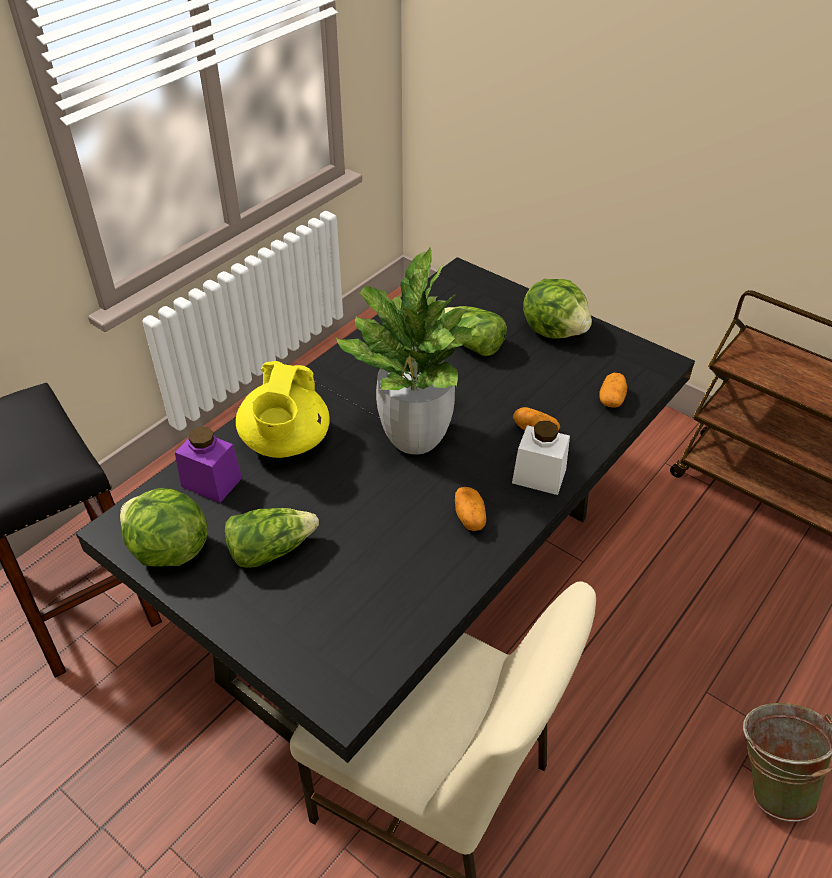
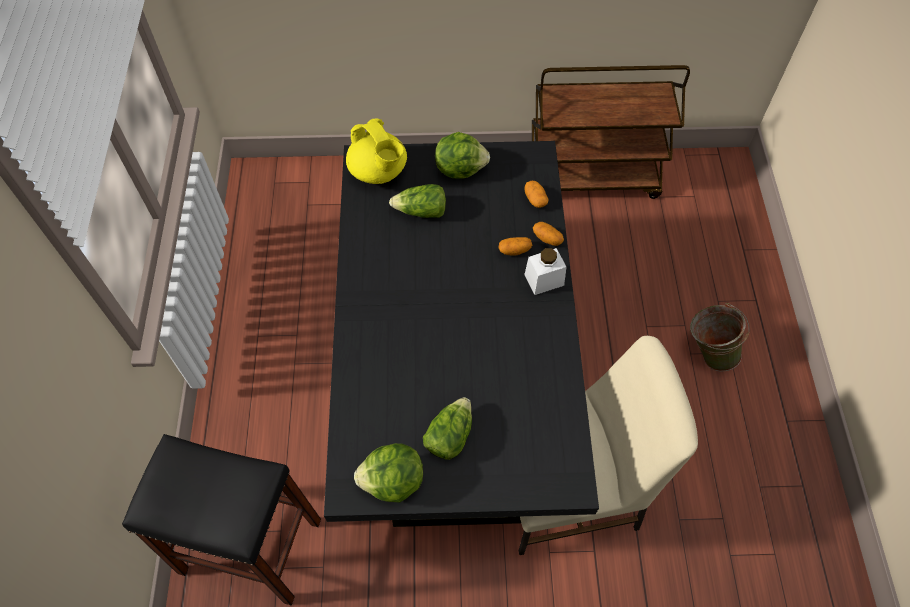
camera: 40 degrees left, 15 degrees up
purple jar [175,427,242,503] -> none
yellow teapot [236,361,330,458] -> yellow teapot moved to [346,118,407,184]
potted plant [336,246,482,455] -> none
potato [455,487,486,531] -> potato moved to [533,222,564,246]

